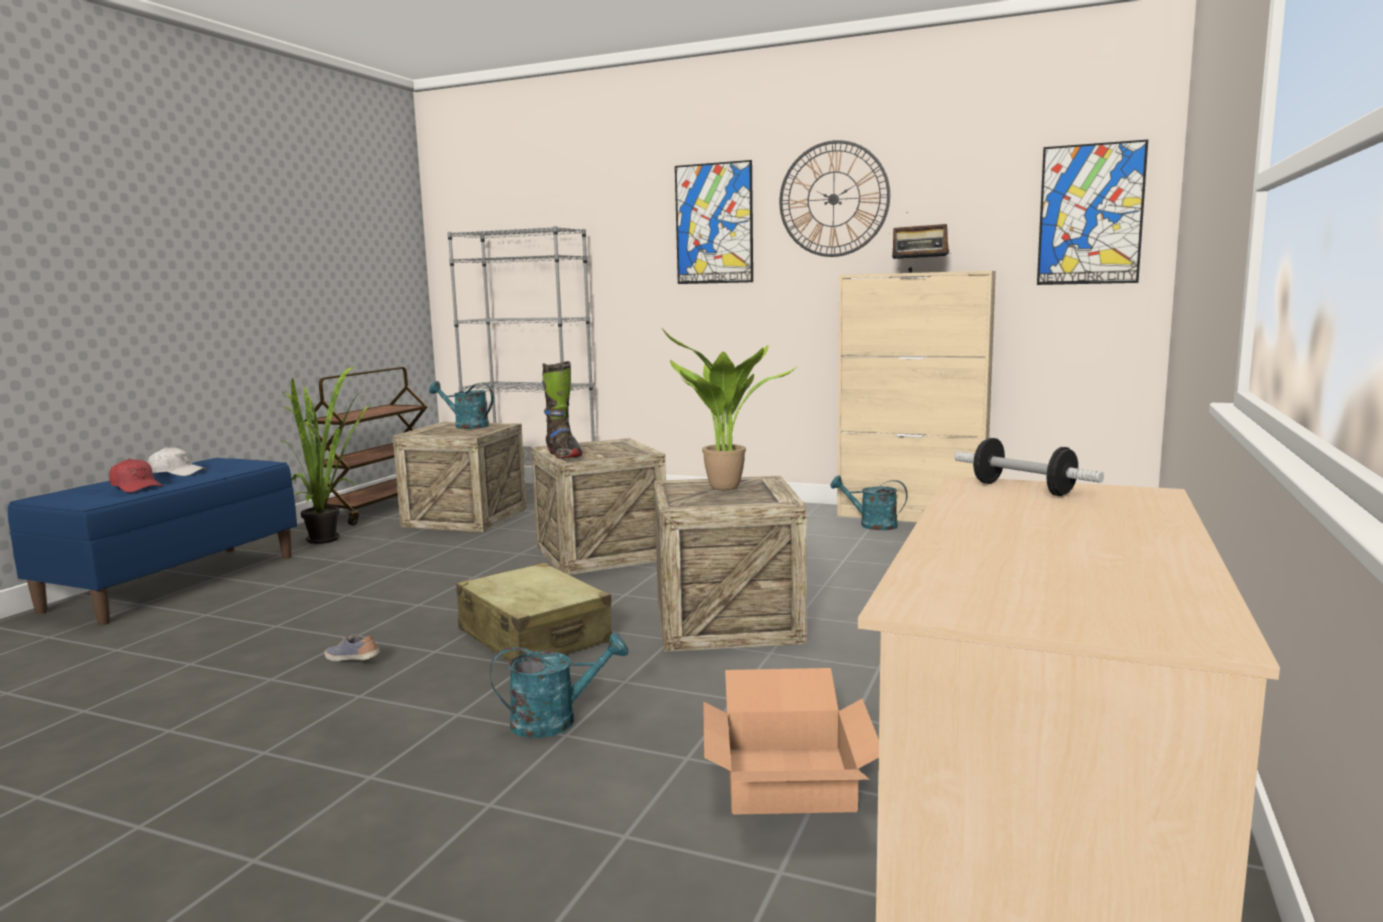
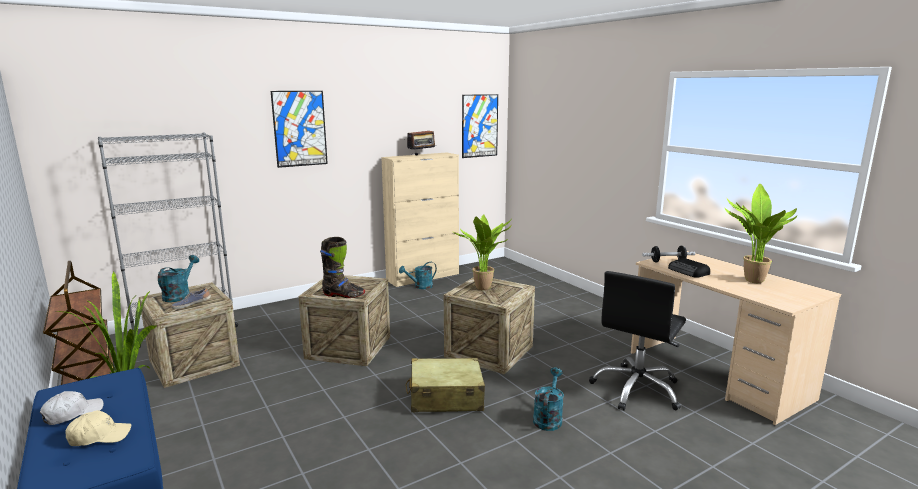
camera: 55 degrees left, 5 degrees up
red cap [109,459,163,493] -> beige cap [66,410,132,446]
shoe [324,634,380,661] -> shoe moved to [171,288,211,309]
turquoise watering can [429,381,494,429] -> turquoise watering can turned 135 degrees clockwise [158,255,199,302]
cardboard box [703,668,879,815] -> black office chair [589,271,686,411]
wall clock [779,140,890,257] -> none
none -> radio [668,258,710,278]
none -> potted plant [725,184,797,283]

